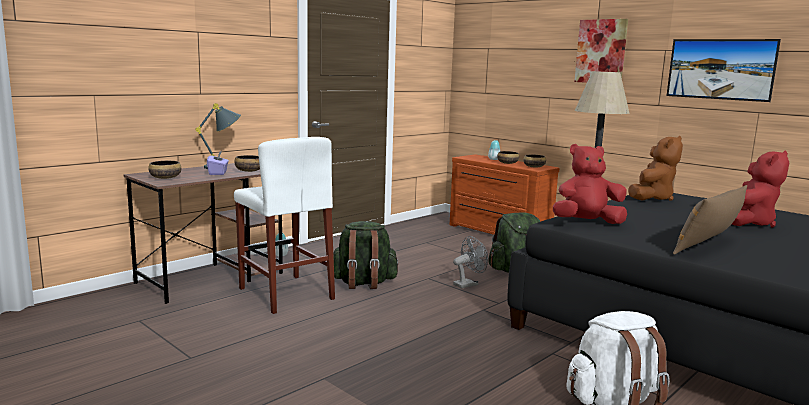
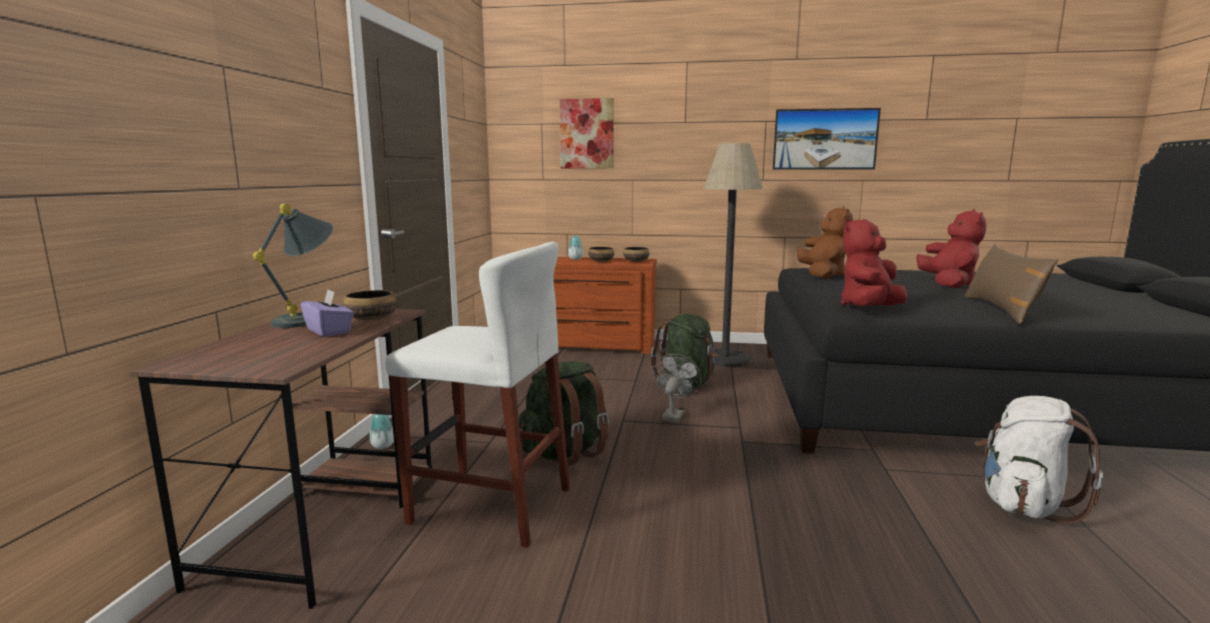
camera: 35 degrees left, 0 degrees up
bowl [148,161,181,179] -> none
picture [574,19,628,83] -> picture moved to [560,98,614,168]

